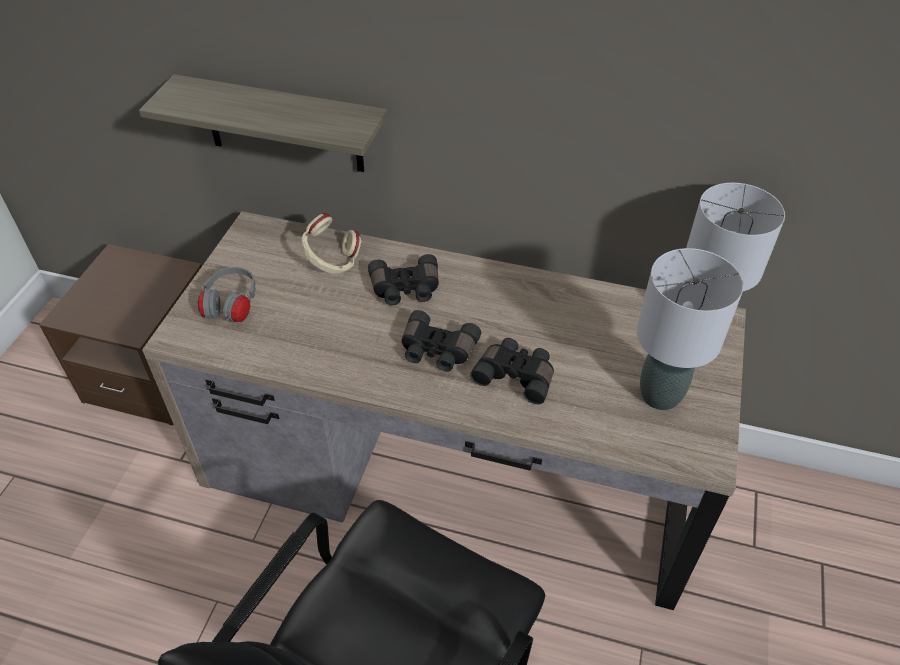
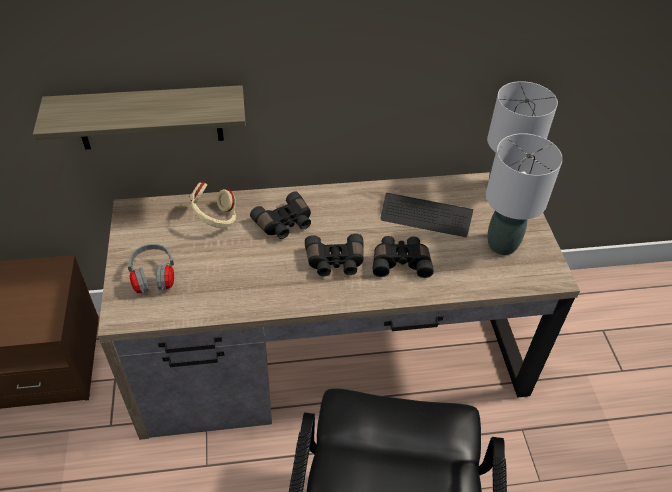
camera: 25 degrees left, 0 degrees up
none -> keyboard [380,193,473,237]

